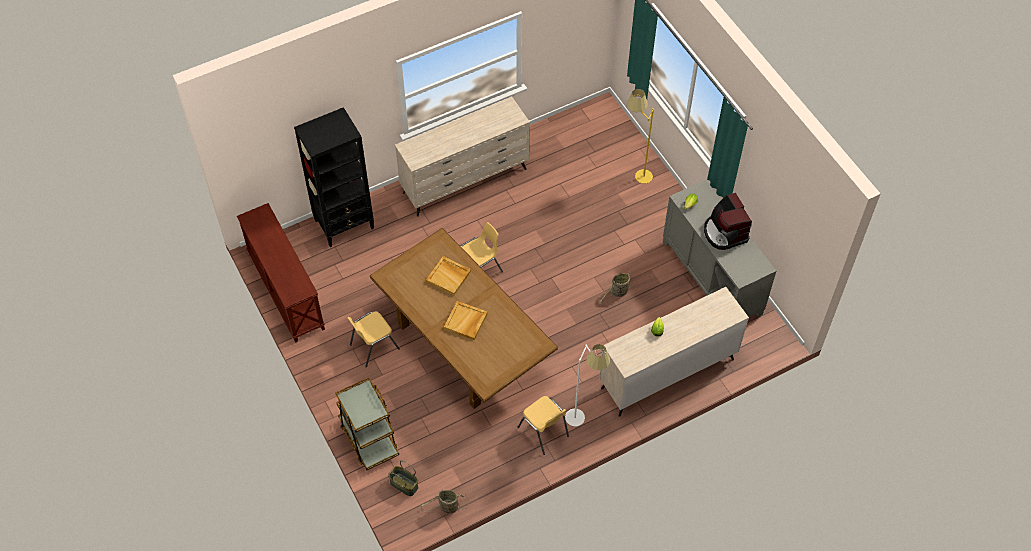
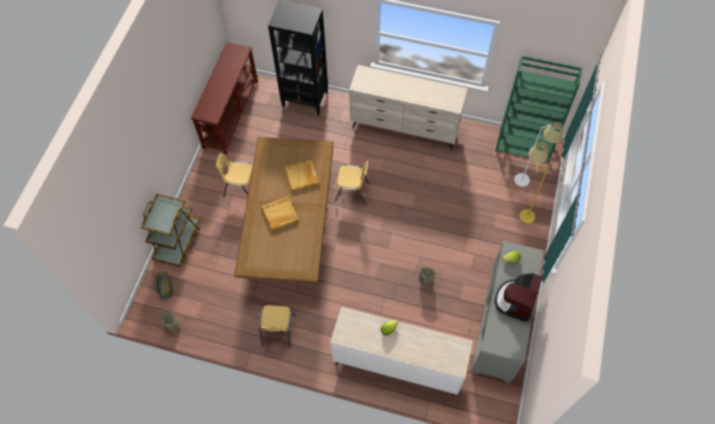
camera: 45 degrees right, 5 degrees up
white floor lamp [565,344,610,426] -> white floor lamp moved to [514,122,563,187]
none -> green bookcase [495,56,583,163]

